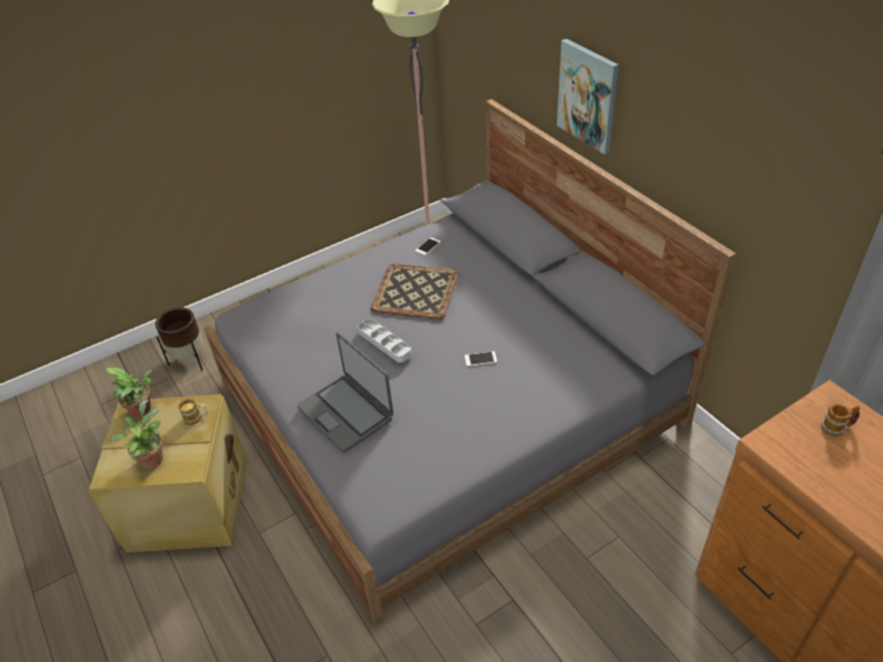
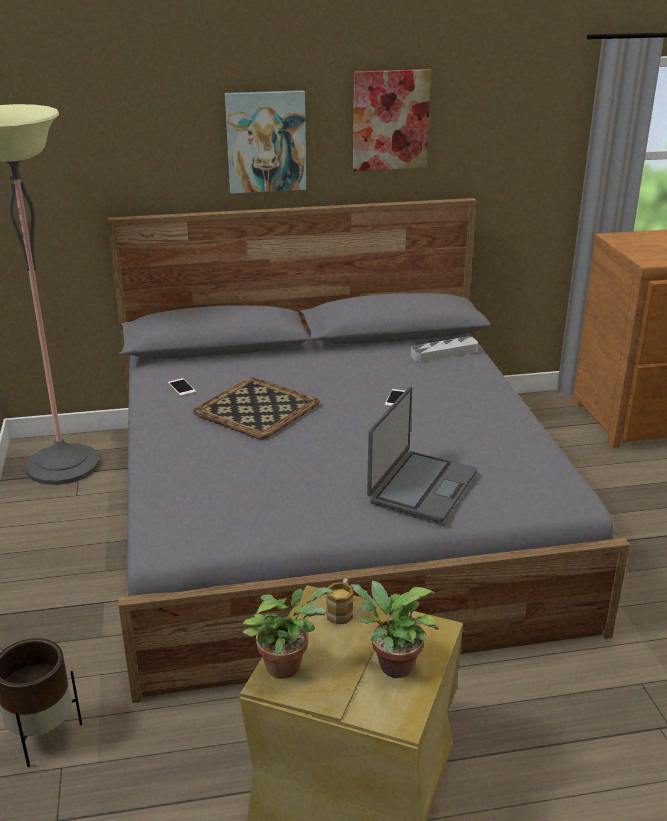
camera: 70 degrees left, 15 degrees down
laptop [297,332,394,453] -> laptop turned 45 degrees counterclockwise [367,387,477,522]
grey tray [358,318,412,363] -> grey tray moved to [411,337,478,362]
mug [821,404,860,436] -> none
none -> picture [353,69,431,171]

